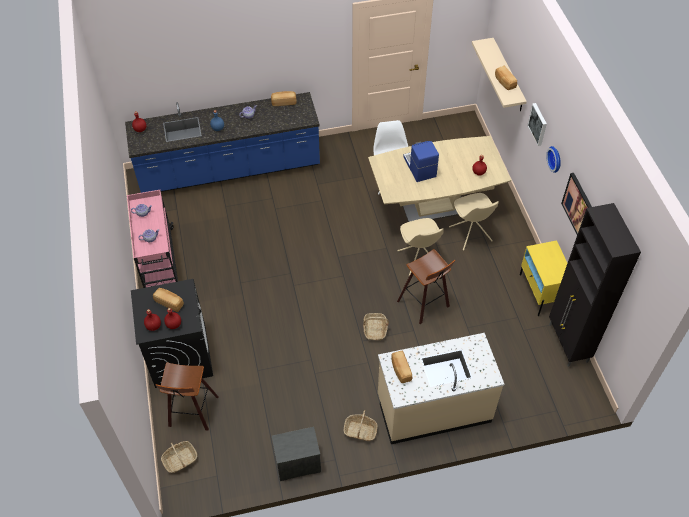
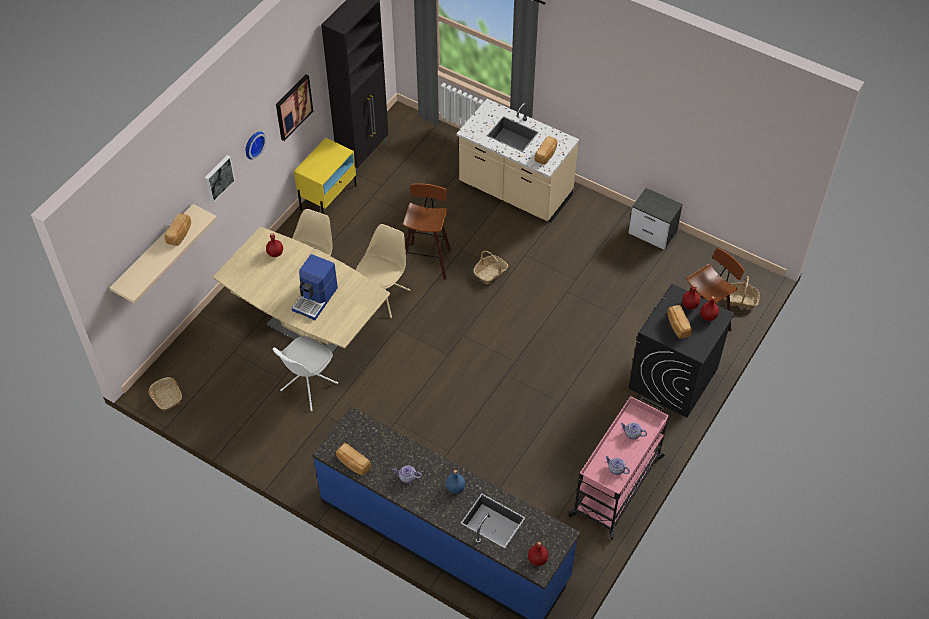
camera: 135 degrees left, 0 degrees up
basket [344,410,378,441] -> basket moved to [148,377,182,411]

